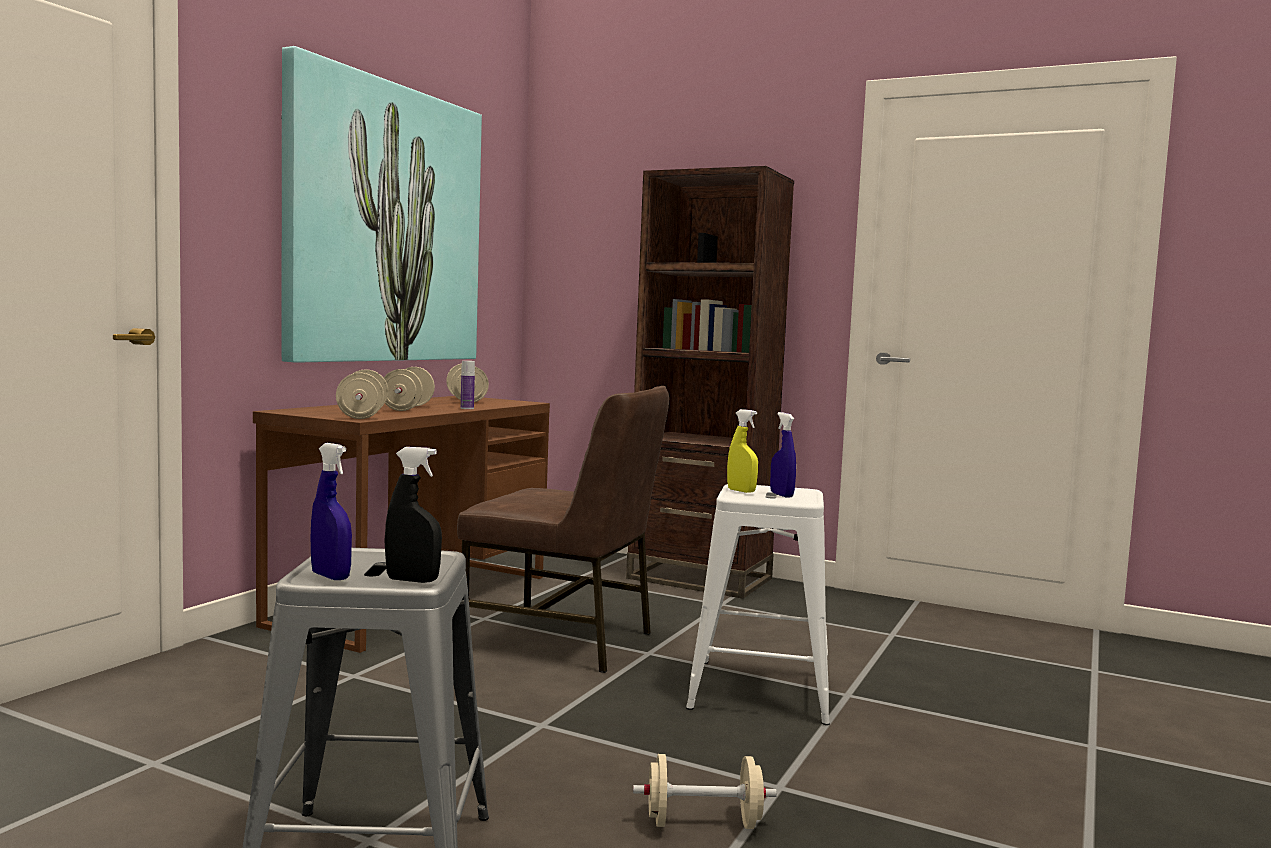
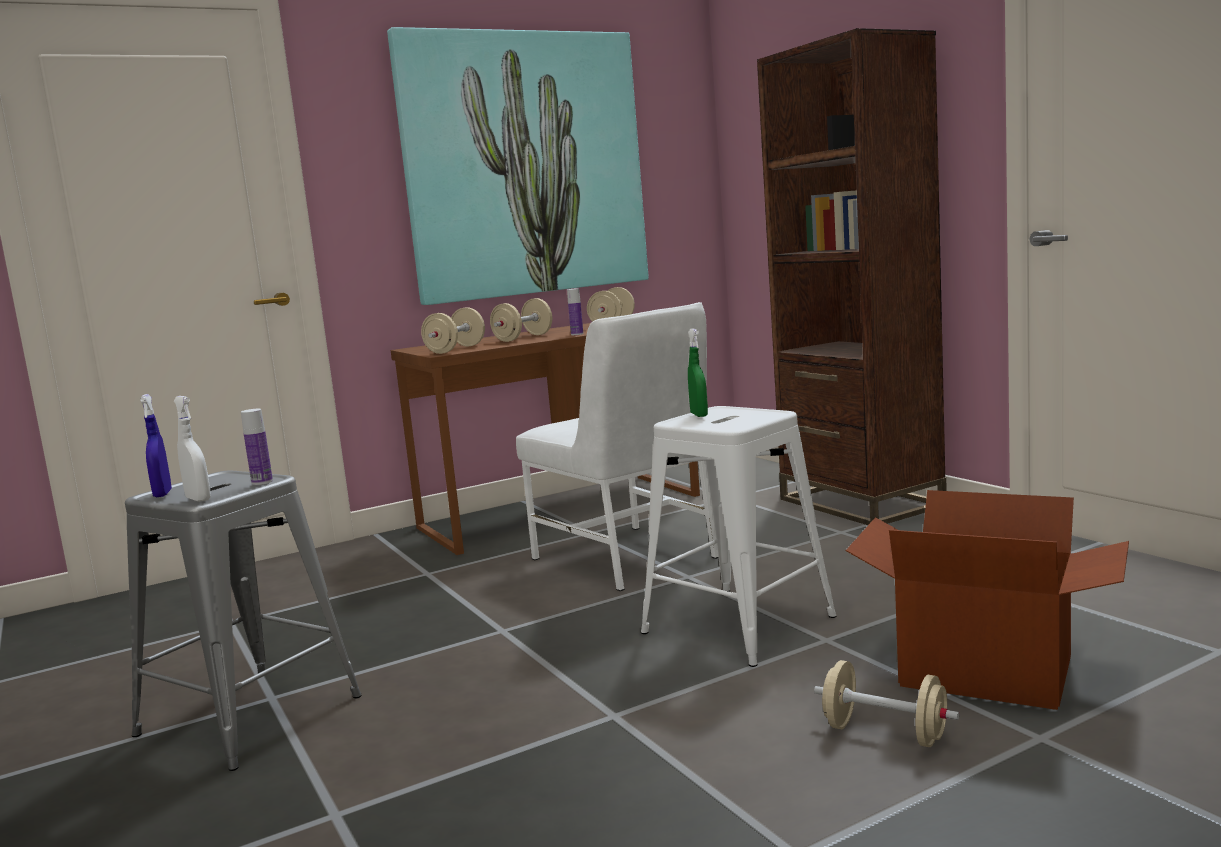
camera: 35 degrees right, 5 degrees up
black spray bottle [385,447,442,583] -> white spray bottle [174,396,211,502]
brown chair [457,386,669,673] -> white chair [516,302,718,591]
beige dumbbell [633,754,777,829] -> beige dumbbell moved to [814,660,959,747]
yellow spray bottle [727,409,758,493] -> green spray bottle [688,328,708,417]
blue spray bottle [770,412,796,498] -> none
none -> bottle [241,409,273,485]
none -> cardboard box [846,490,1129,710]

